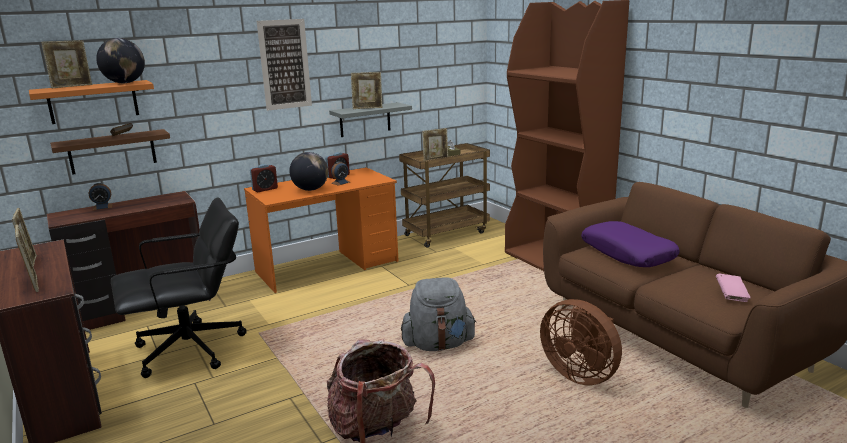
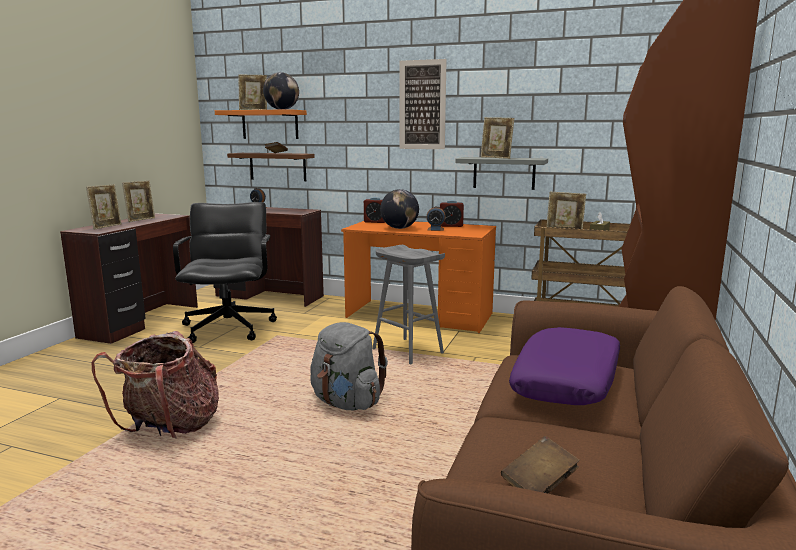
camera: 50 degrees right, 5 degrees down
black office chair [111,197,247,378] -> black office chair turned 120 degrees counterclockwise [173,202,277,343]
brown fan [540,299,622,385] -> none
pink book [716,274,751,302] -> brown book [501,436,580,494]
none -> grey stool [372,245,445,364]

